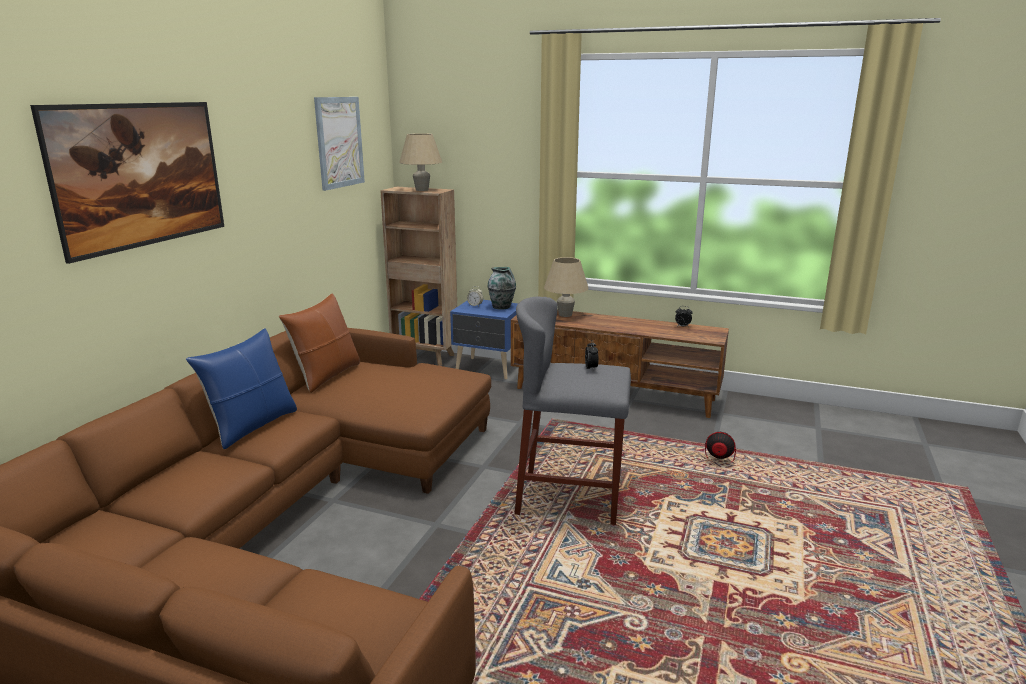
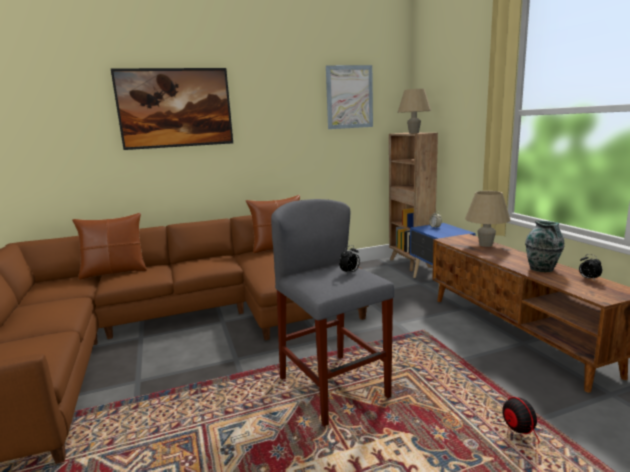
camera: 50 degrees right, 5 degrees down
blue pillow [186,329,297,449] -> none
vase [488,267,516,310] -> vase moved to [525,220,564,272]
none -> brown pillow [72,213,147,280]

